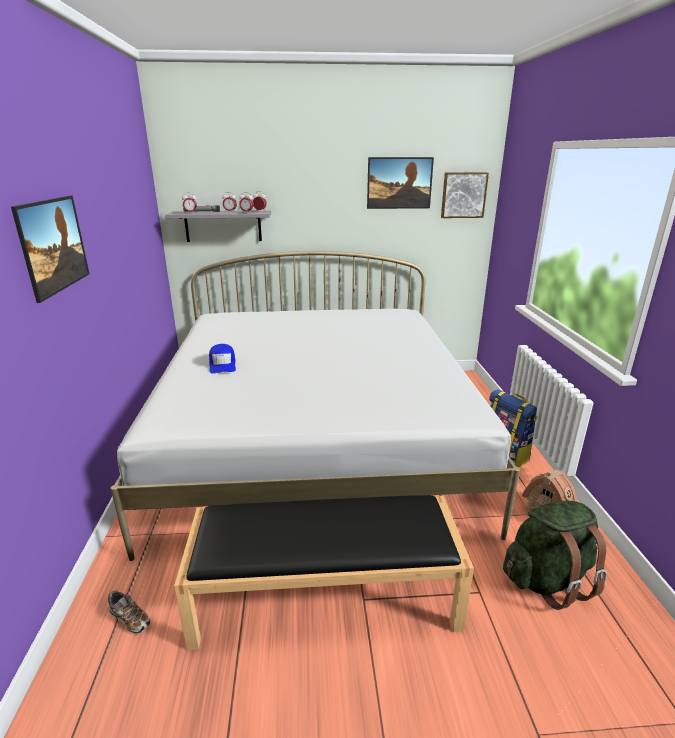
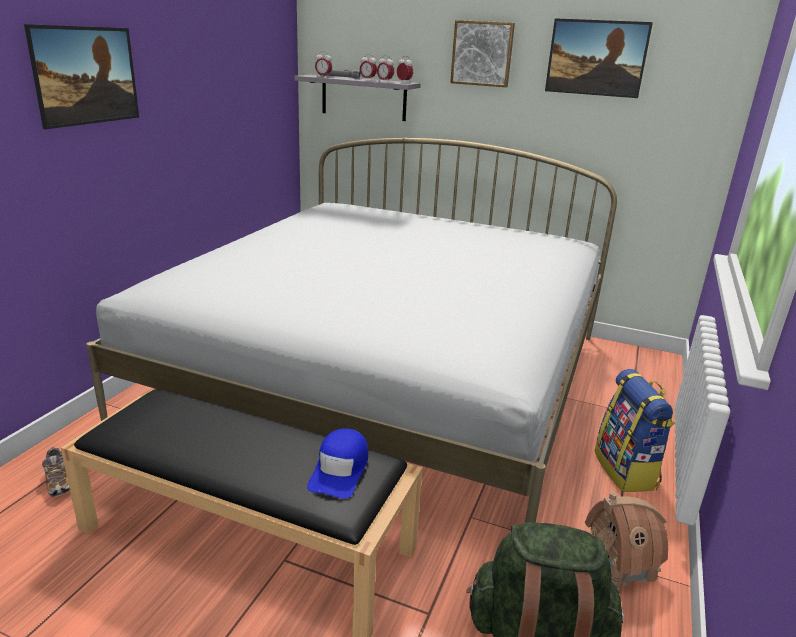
camera: 25 degrees right, 0 degrees up
blue cap [209,344,236,374] -> blue cap moved to [307,428,368,499]
picture [441,172,489,218] -> picture moved to [450,20,515,87]

